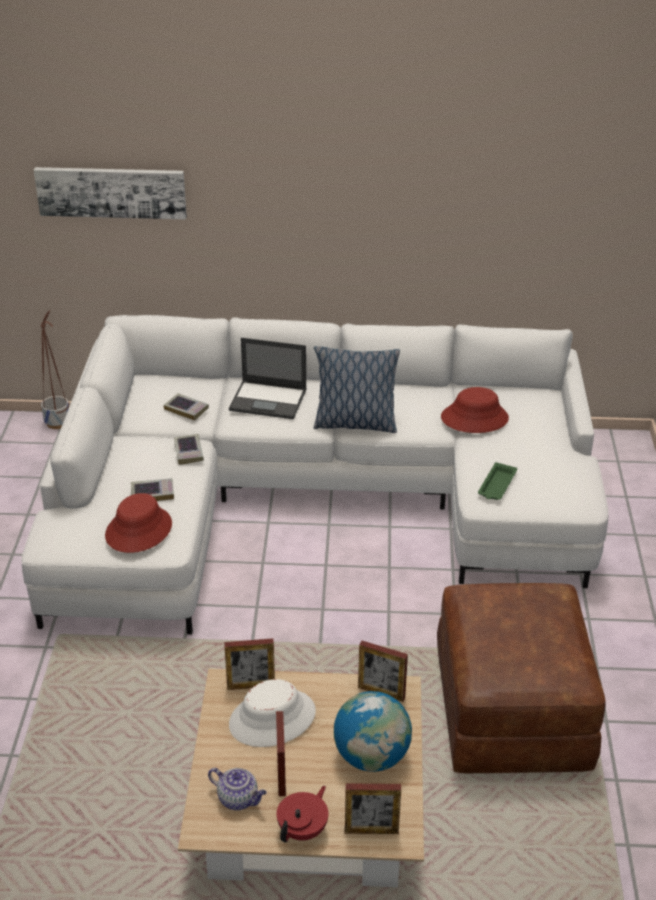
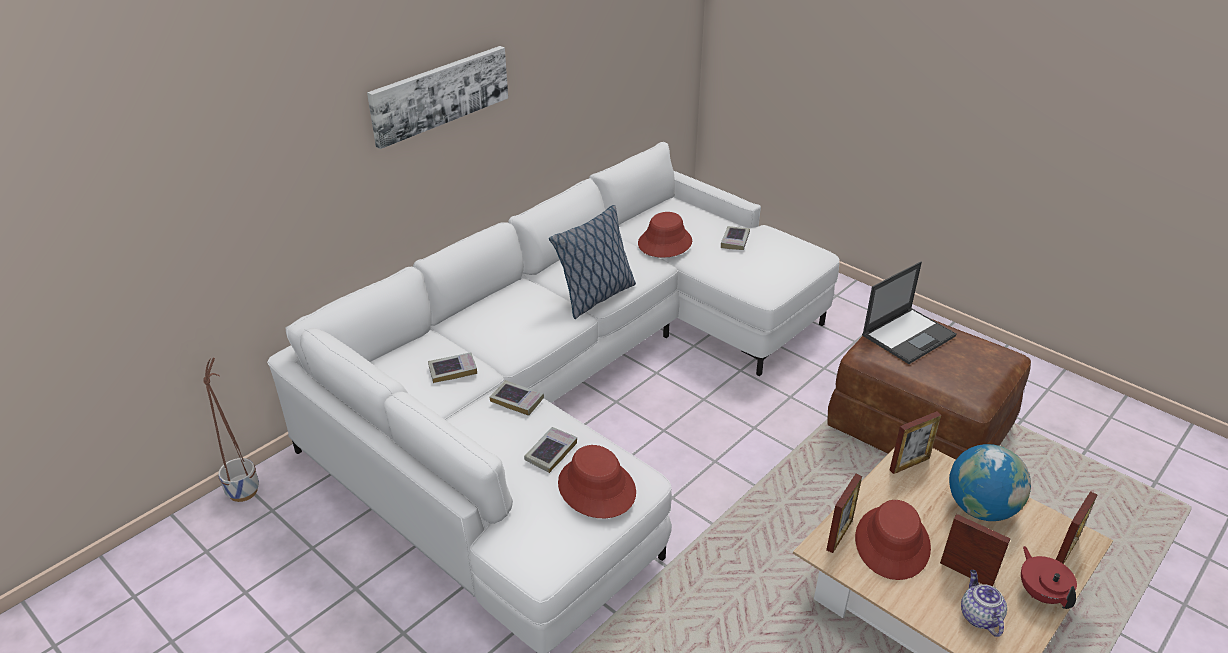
camera: 50 degrees left, 0 degrees up
picture [34,167,187,219] -> picture moved to [367,46,508,149]
teapot [208,768,267,810] -> teapot turned 75 degrees counterclockwise [961,570,1007,637]
laptop [229,338,307,419] -> laptop moved to [862,262,957,364]
white hat [229,679,316,747] -> red hat [855,500,931,580]
green tray [478,462,517,500] -> none
none -> book [721,226,750,250]

